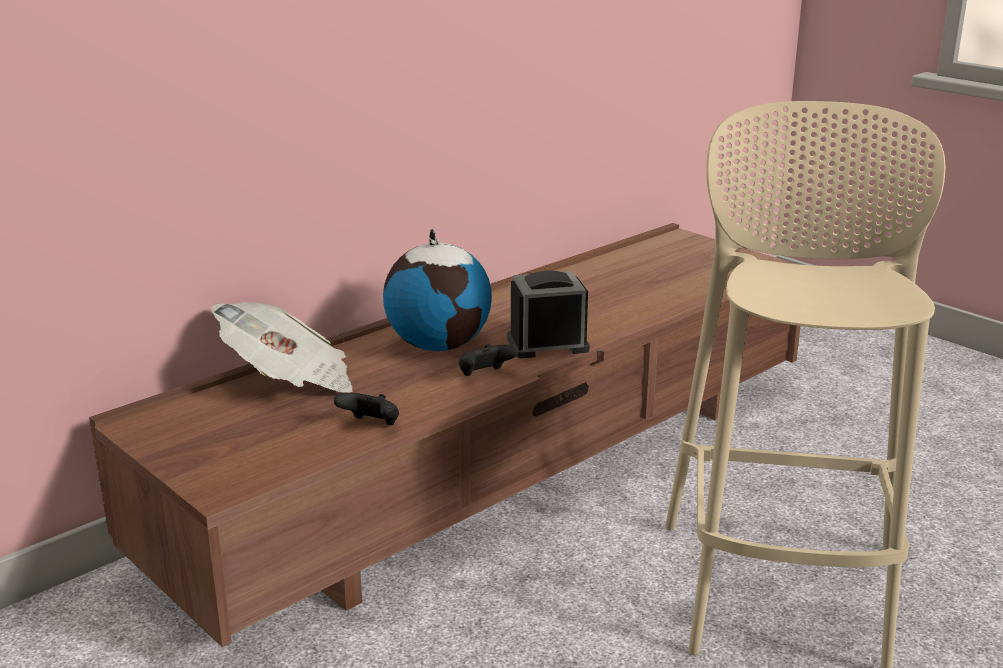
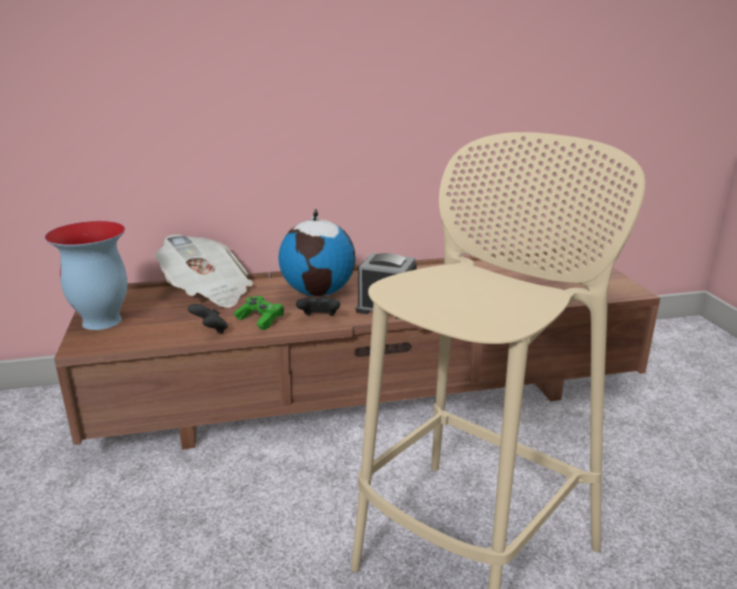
camera: 30 degrees right, 0 degrees up
none -> vase [44,221,127,330]
none -> green game controller [234,296,284,330]

